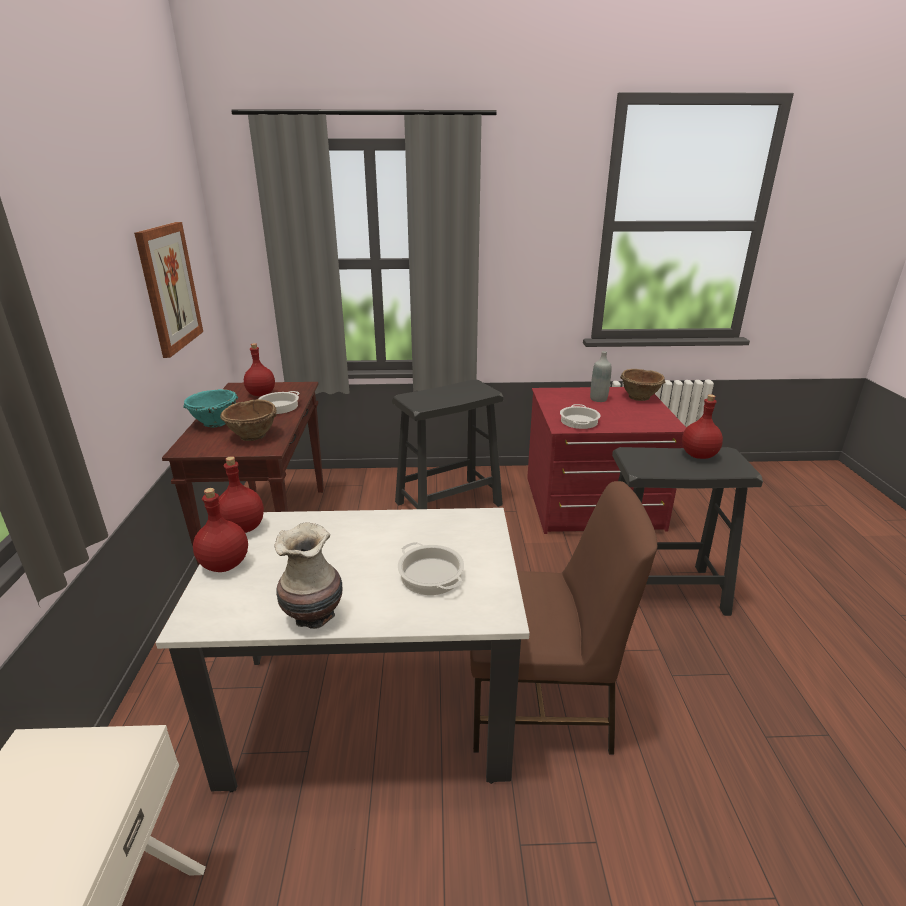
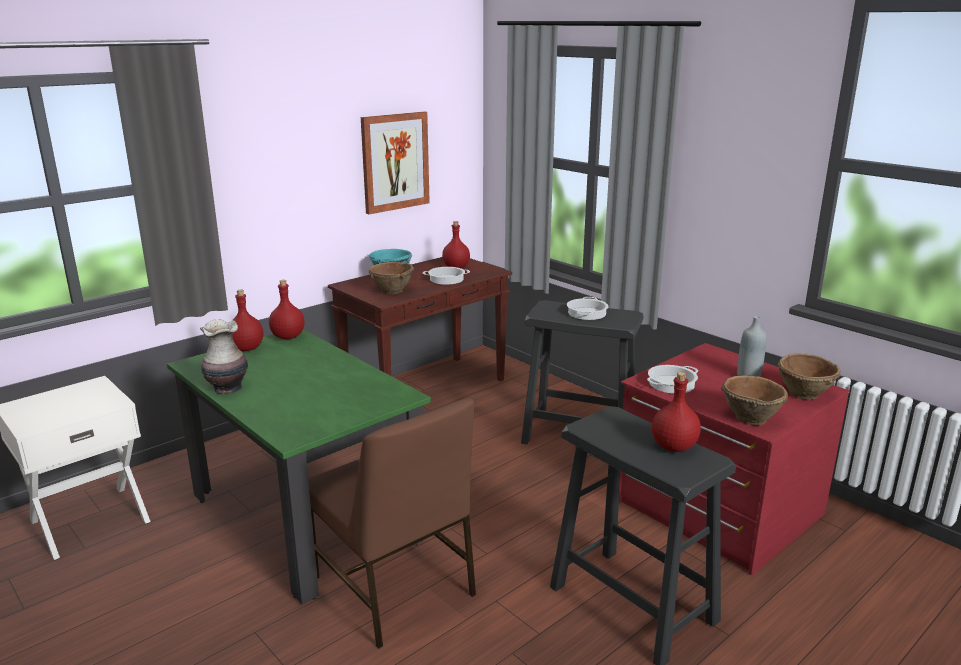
camera: 50 degrees right, 5 degrees down
white dining table [155,508,530,792] -> green dining table [167,329,431,604]
cooking pot [397,542,464,595] -> cooking pot moved to [567,297,608,320]
none -> brown bowl [721,375,788,425]

